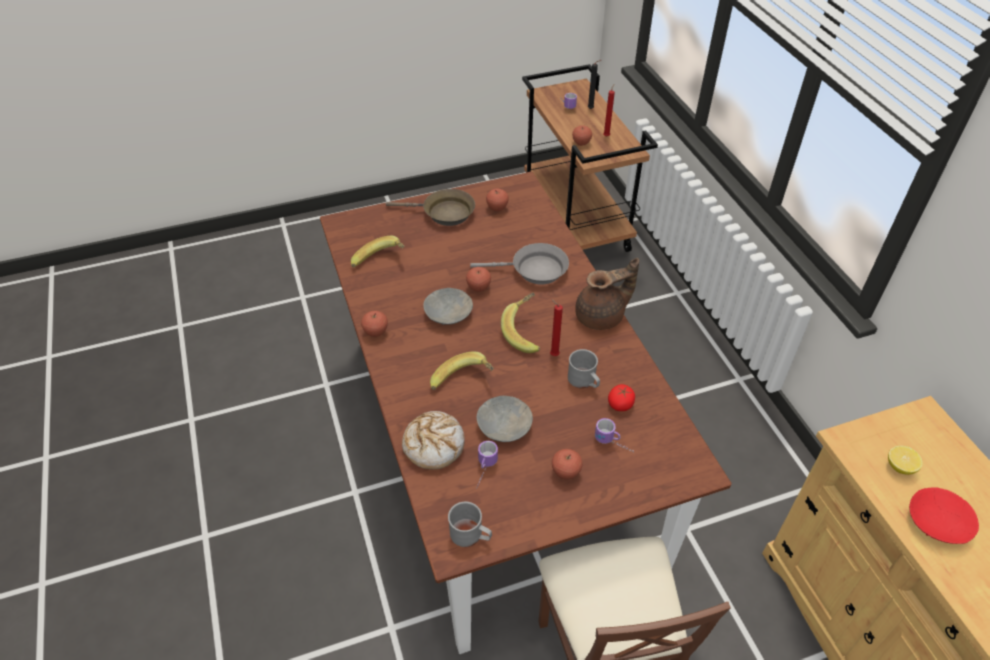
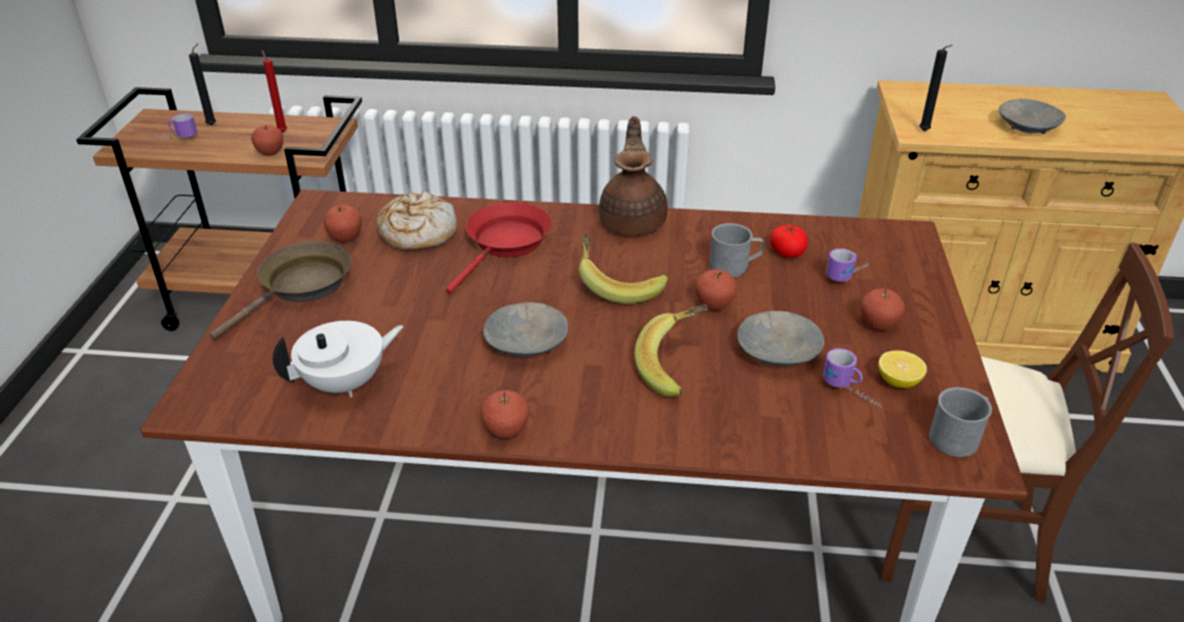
camera: 65 degrees left, 10 degrees down
banana [351,236,405,267] -> white teapot [273,321,404,397]
bread [402,411,465,470] -> bread moved to [376,191,457,250]
apple [466,267,491,292] -> apple moved to [695,269,737,311]
grey frying pan [470,243,569,284] -> red frying pan [446,202,552,294]
red candle [550,299,563,356] -> none
lemon [888,445,923,475] -> lemon moved to [878,350,927,388]
red bowl [909,487,979,544] -> grey bowl [999,99,1066,134]
none -> black candle [919,45,953,131]

